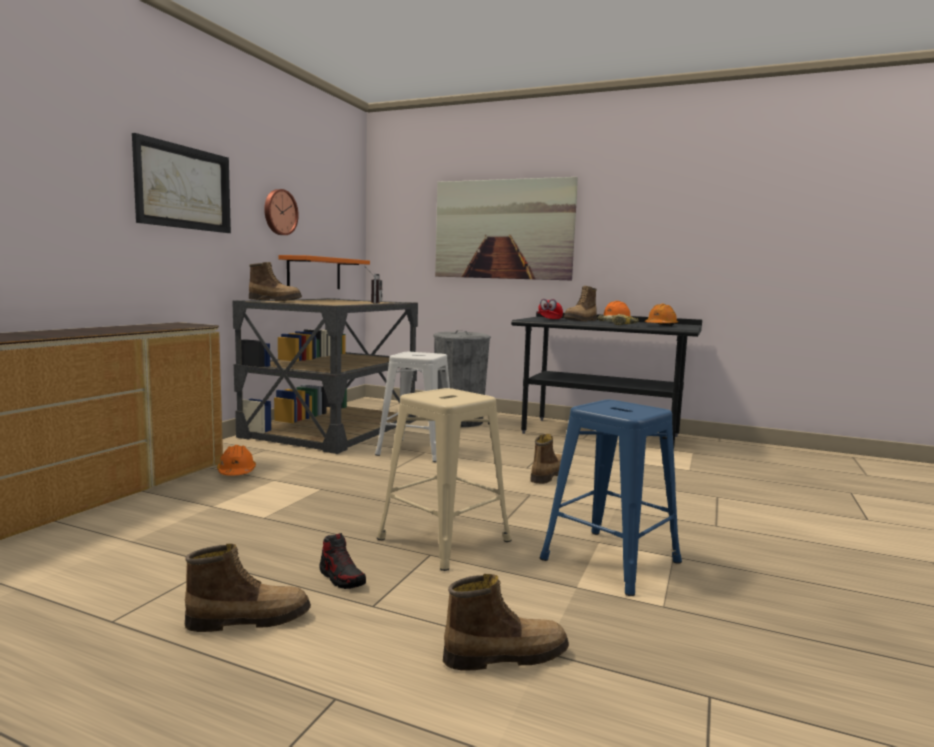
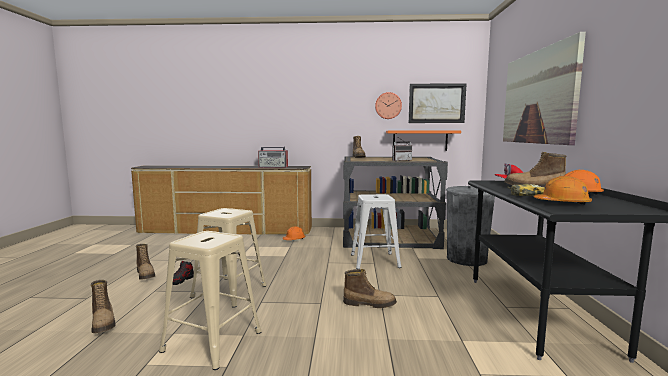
camera: 70 degrees right, 0 degrees up
picture [132,133,231,233] -> picture moved to [409,83,467,123]
blue stool [540,400,682,596] -> beige stool [159,231,262,370]
none -> radio [258,146,288,168]

